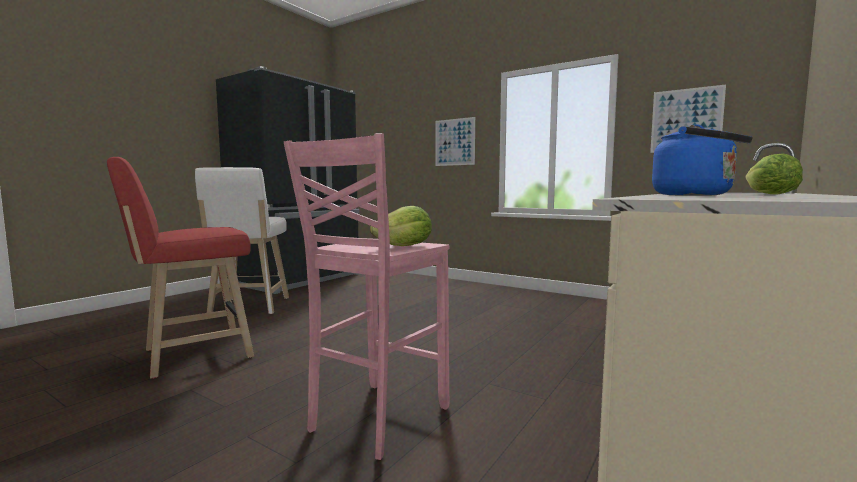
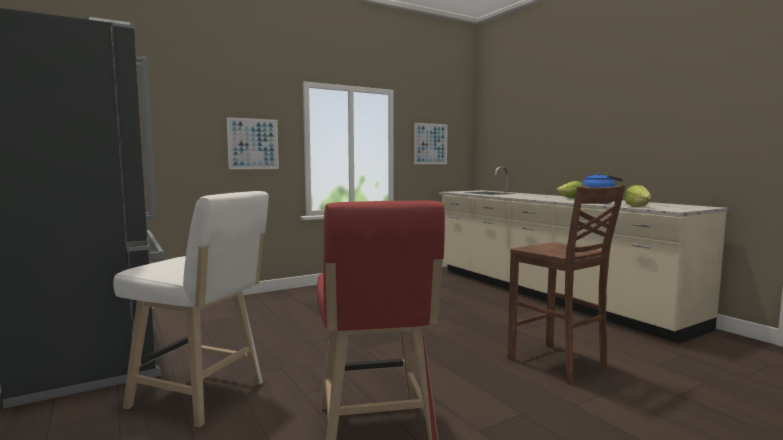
camera: 65 degrees left, 0 degrees up
pink stool [284,133,449,460] -> brown stool [507,184,626,385]
lettuce [370,206,432,246] -> lettuce moved to [625,185,651,207]

